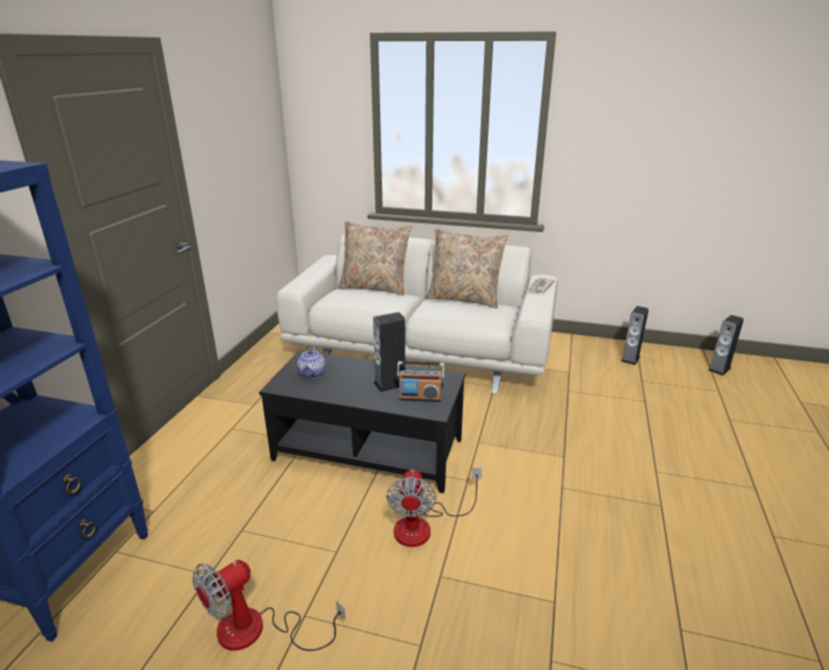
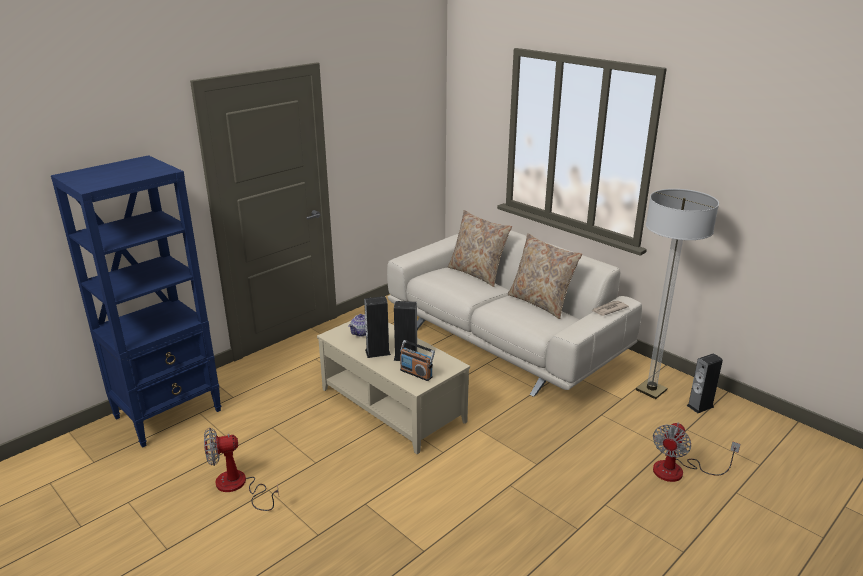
camera: 30 degrees right, 0 degrees up
black coffee table [259,350,466,493] -> beige coffee table [317,321,470,454]
fan [386,468,482,547] -> fan moved to [653,423,740,482]
speaker [708,315,744,376] -> speaker moved to [364,296,391,358]
none -> floor lamp [636,189,719,399]

